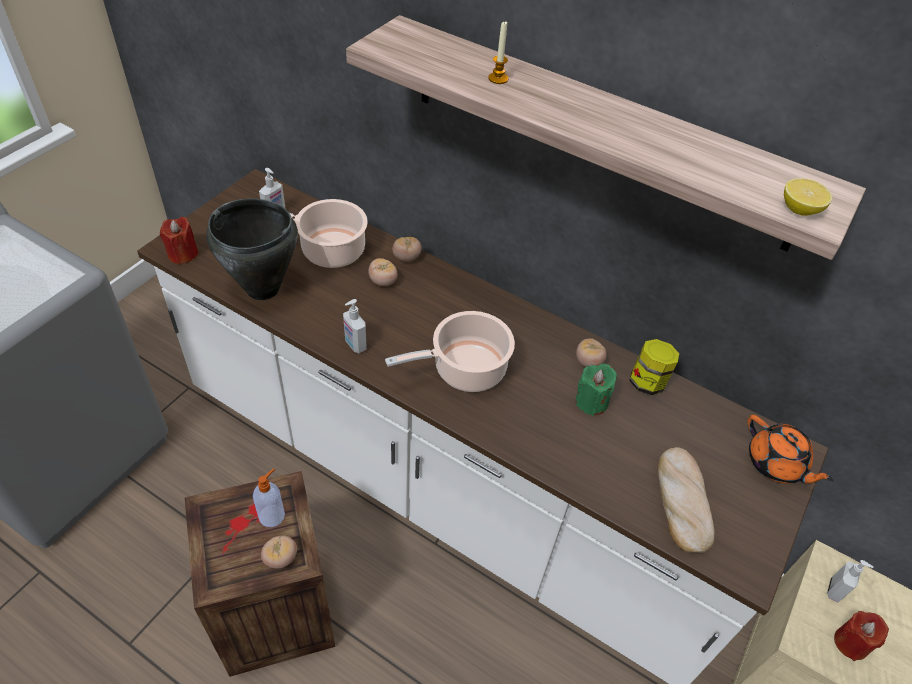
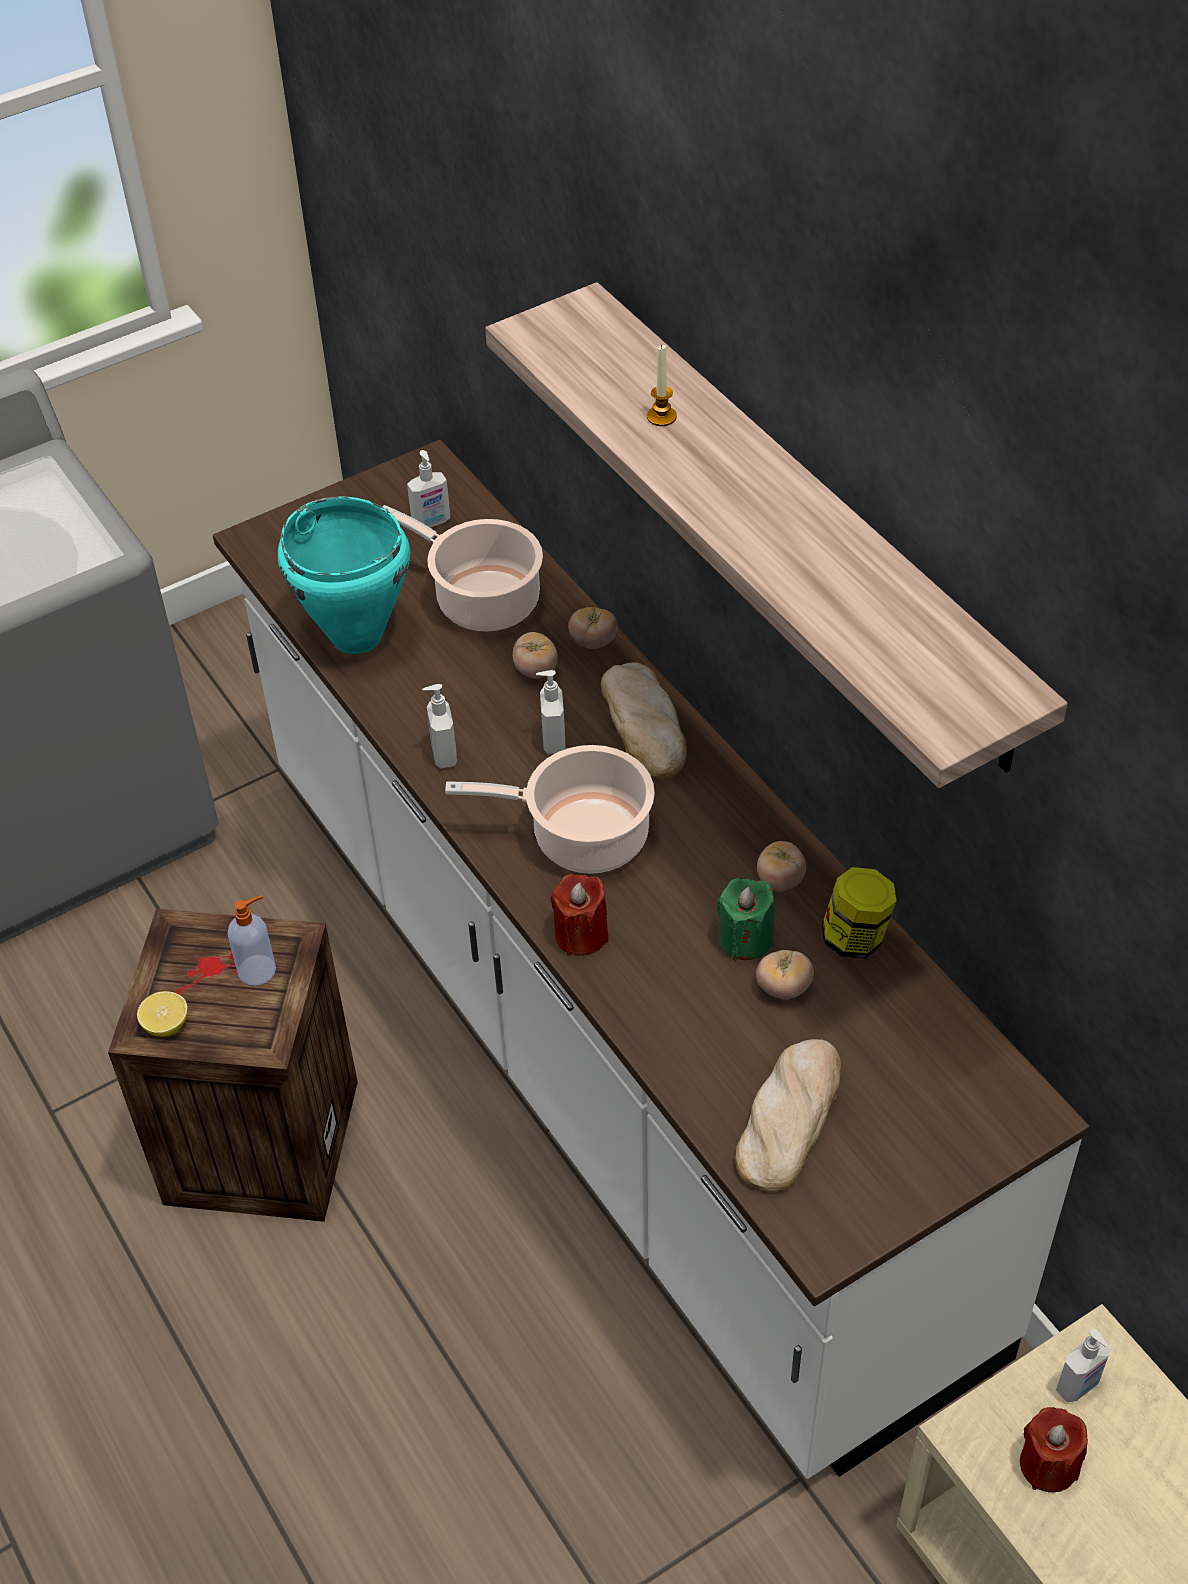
camera: 30 degrees right, 0 degrees up
red candle [160,217,199,265] -> red candle moved to [551,874,609,956]
black cooking pot [206,198,298,300] -> turquoise cooking pot [278,496,410,654]
tomato [261,535,297,569] -> tomato moved to [756,950,814,999]
orange teapot [748,415,834,484] -> none
lemon [784,178,832,216] -> lemon moved to [137,991,188,1037]
none -> soap dispenser [536,670,566,754]
none -> bread [601,662,687,779]

